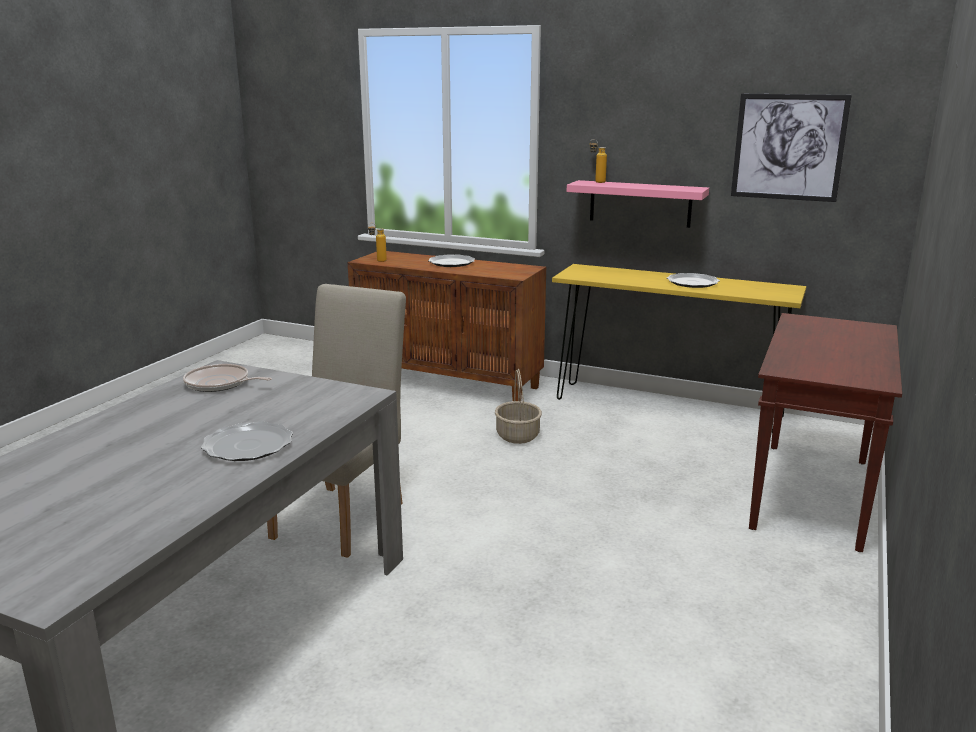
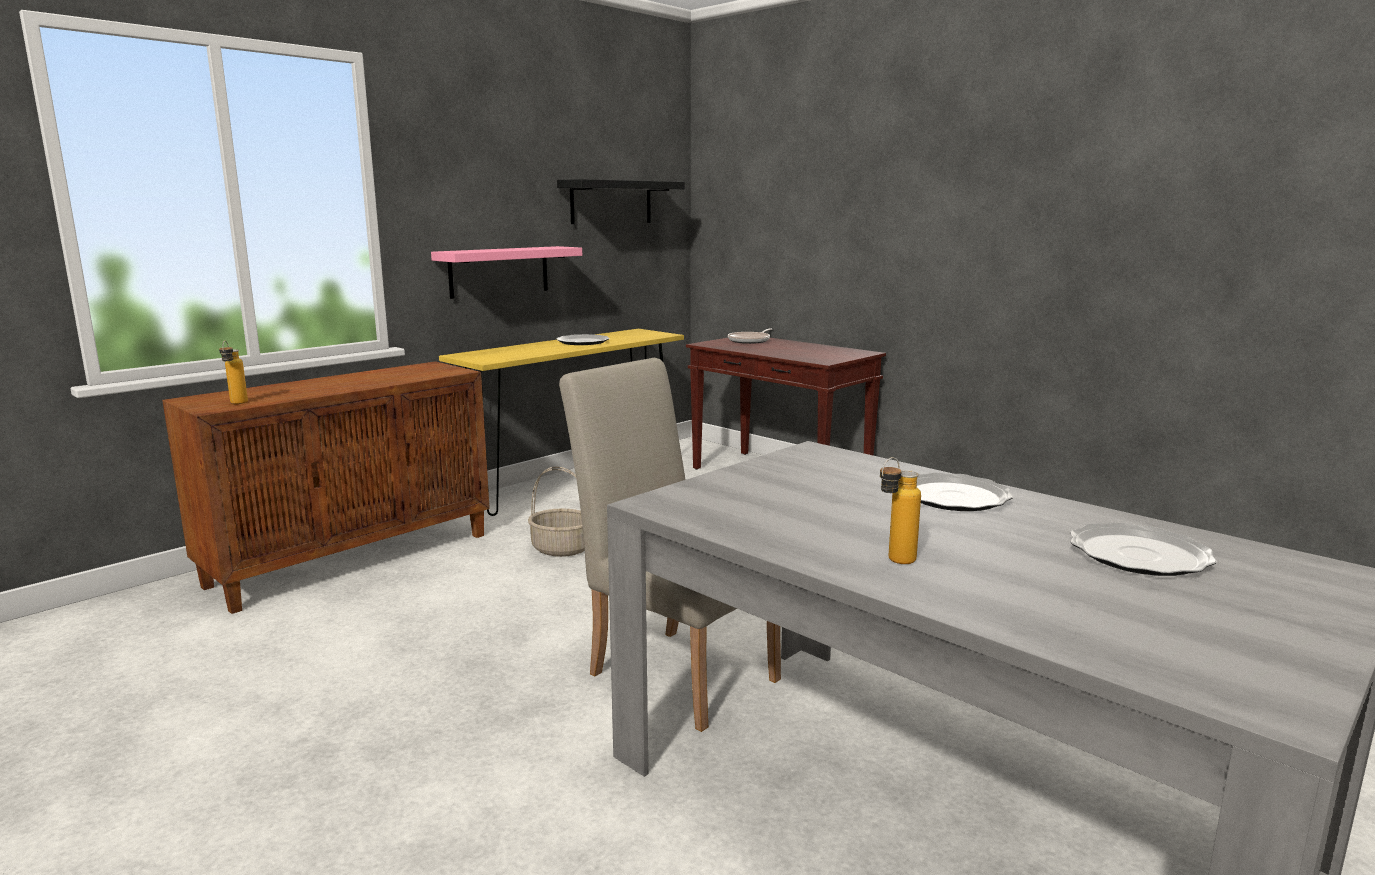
camera: 70 degrees left, 5 degrees down
frying pan [183,364,272,392] -> frying pan moved to [728,328,772,344]
plate [428,254,475,267] -> plate moved to [1070,523,1217,576]
bottle [590,139,607,183] -> bottle moved to [880,457,921,564]
picture [731,94,852,202] -> black shelf [557,179,685,224]

